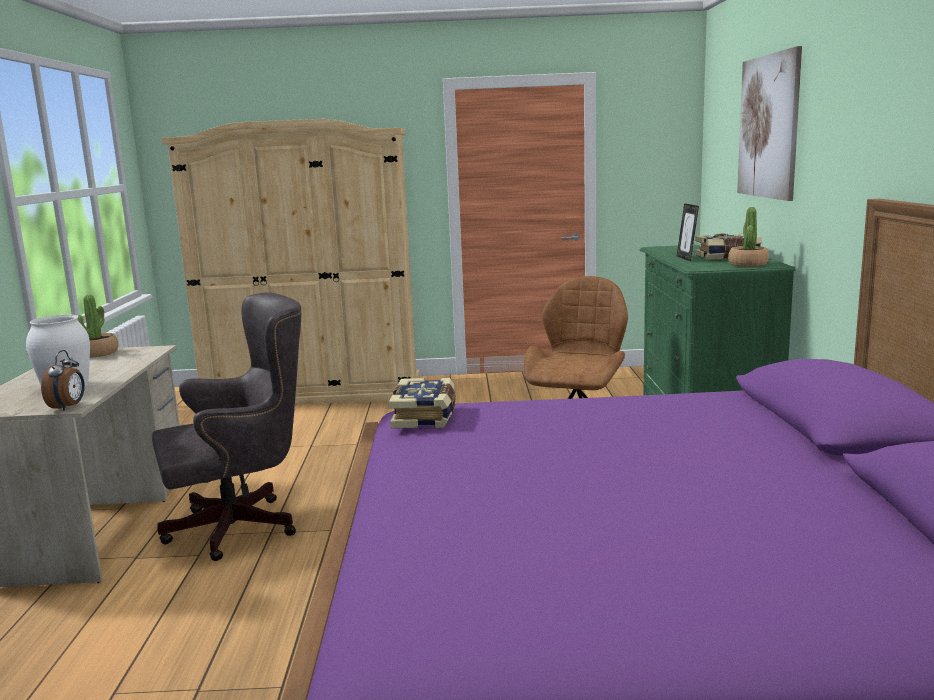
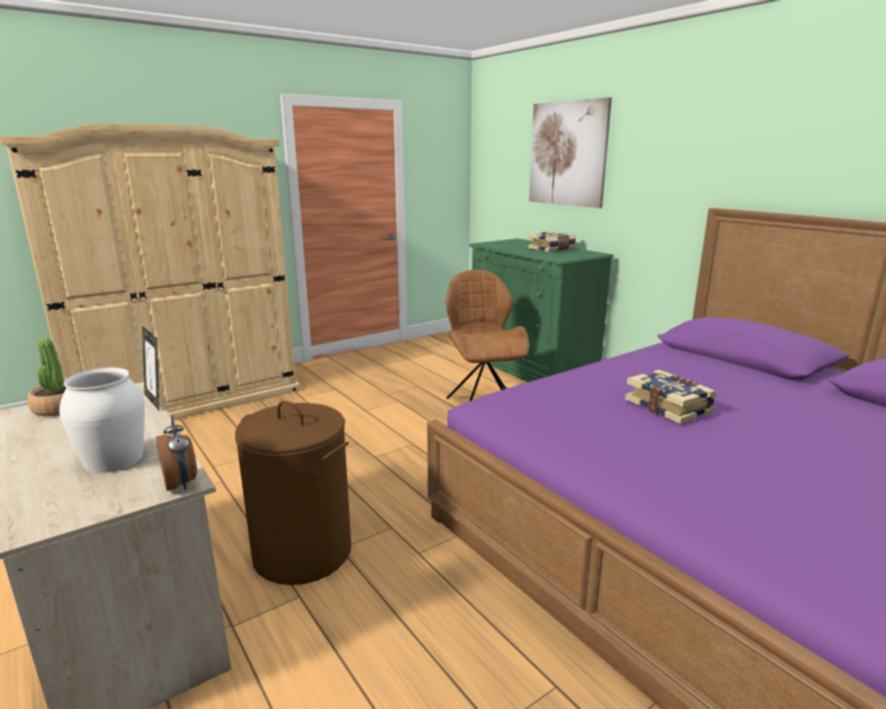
camera: 35 degrees left, 5 degrees up
grey office chair [152,292,301,561] -> brown laundry basket [235,401,351,585]
book [389,378,456,428] -> book moved to [625,370,716,424]
picture frame [677,203,699,261] -> picture frame moved to [142,326,159,410]
potted plant [728,207,769,267] -> none

